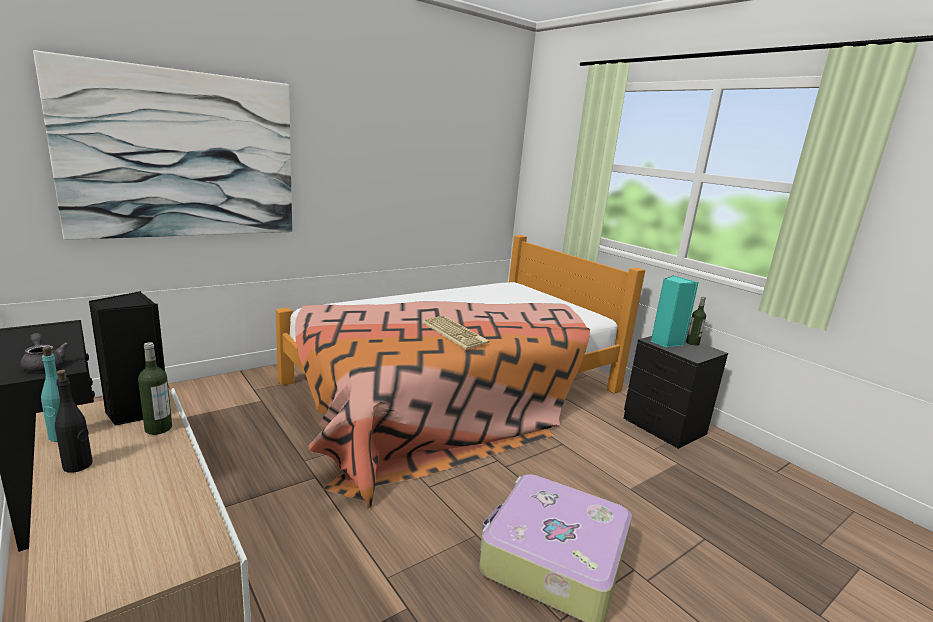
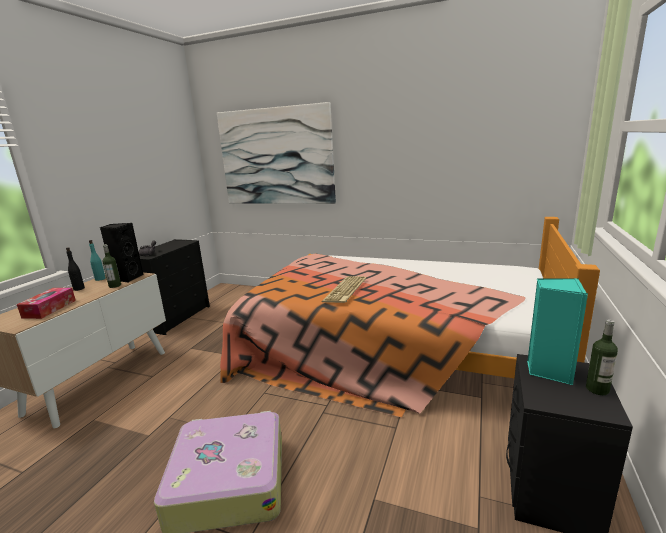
camera: 60 degrees right, 0 degrees up
none -> tissue box [17,288,76,319]

